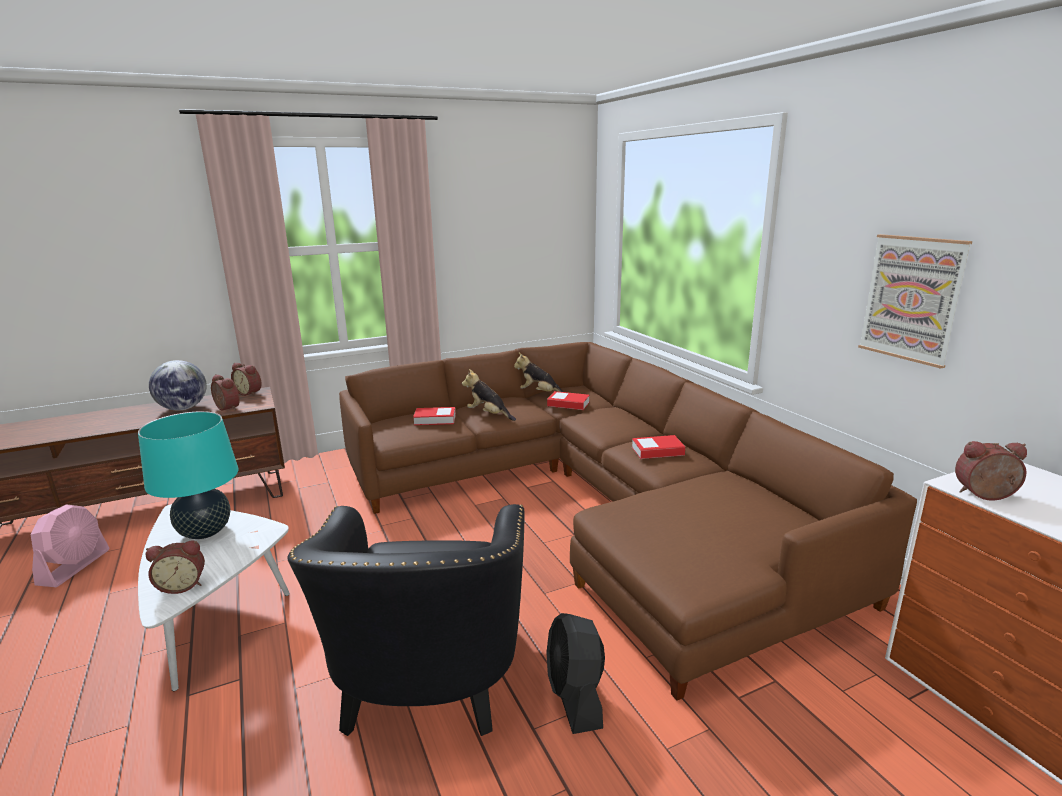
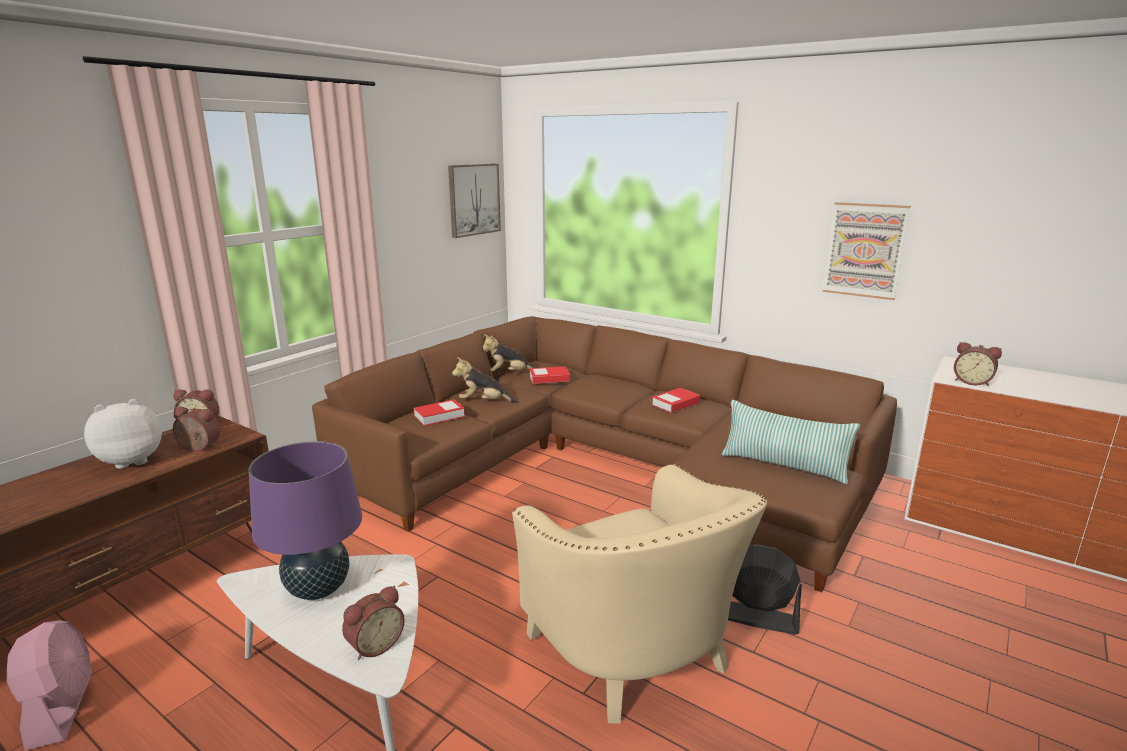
camera: 30 degrees left, 0 degrees up
turquoise table lamp [138,411,239,539] -> purple table lamp [249,441,362,600]
globe [149,360,207,411] -> plush toy [84,399,162,469]
black armchair [287,504,524,736] -> beige armchair [512,464,767,724]
black fan [546,613,605,734] -> black fan turned 150 degrees clockwise [728,544,802,635]
alarm clock [955,441,1027,501] -> alarm clock turned 120 degrees counterclockwise [954,342,1002,387]
none -> picture [448,164,501,238]
none -> pillow [721,400,860,484]

